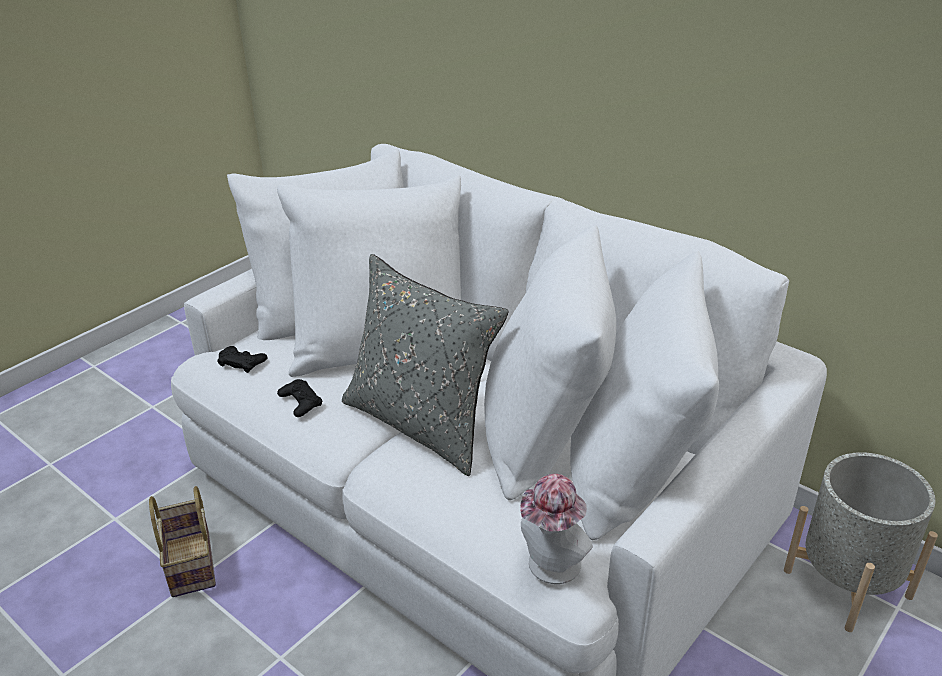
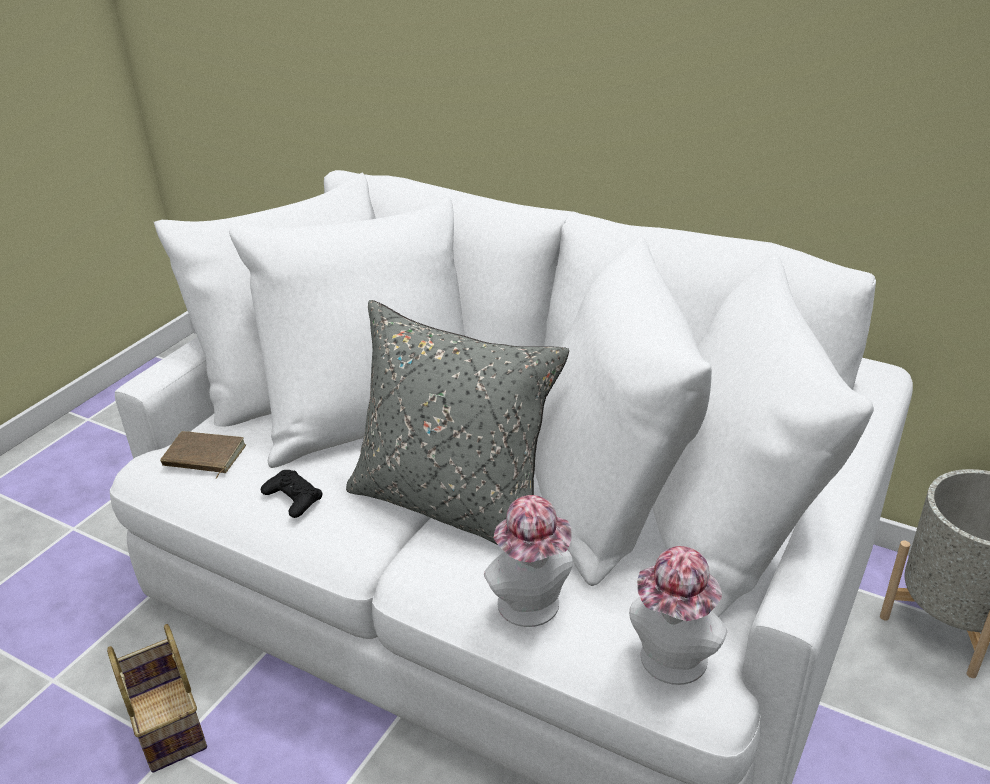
camera: 10 degrees left, 0 degrees up
black game controller [217,346,268,373] -> brown book [160,431,246,479]
none -> hat [484,495,573,627]

